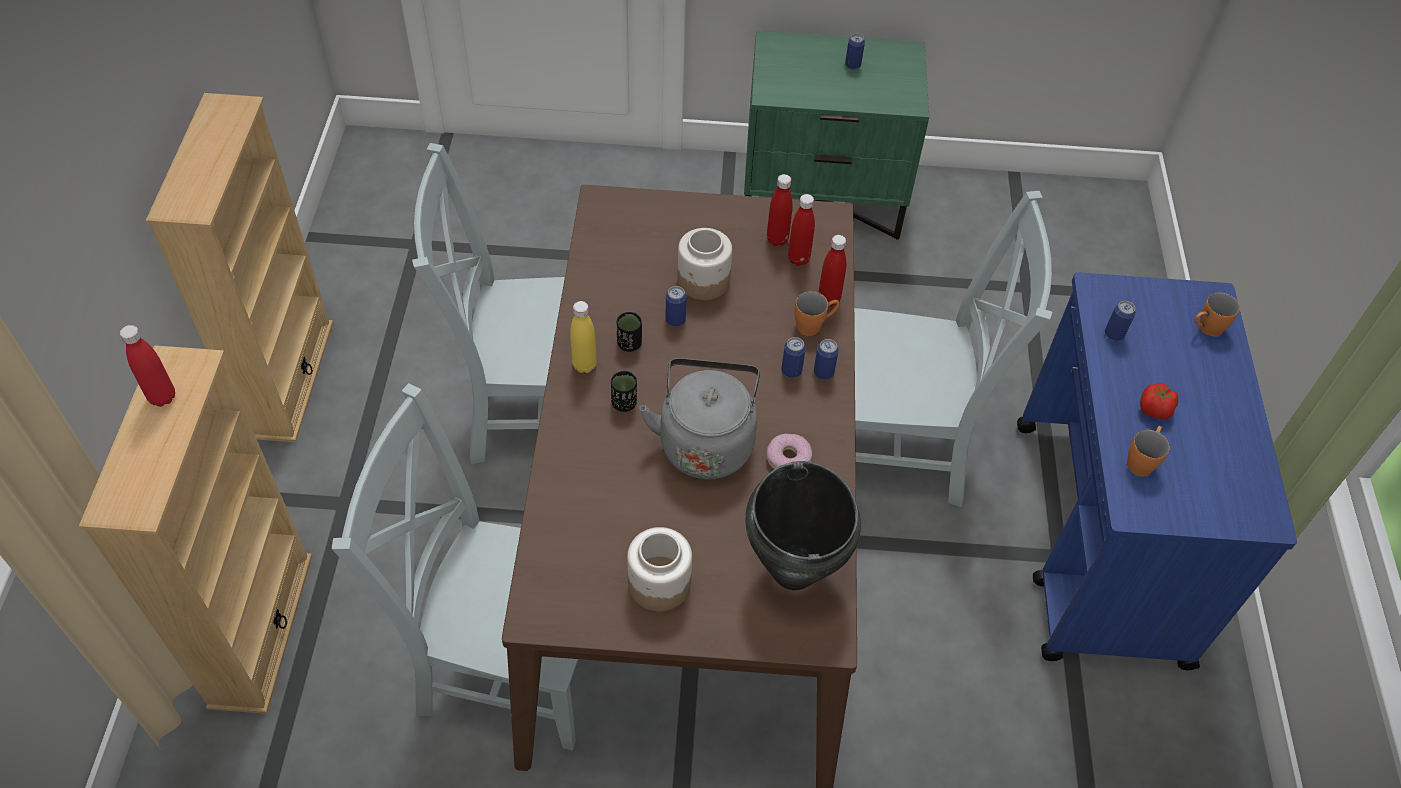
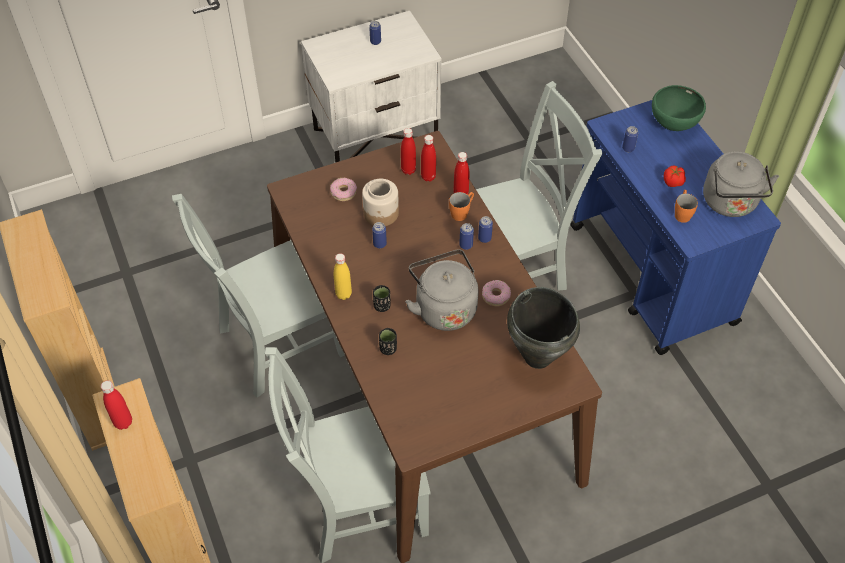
camera: 25 degrees left, 0 degrees up
black cup [617,312,642,352] -> black cup moved to [379,328,397,355]
jar [627,527,692,611] -> none
green nightstand [744,31,929,240] -> white nightstand [301,11,442,163]
orange mug [1194,292,1240,336] -> green bowl [652,85,706,131]
none -> donut [330,178,357,201]
none -> grey kettle [703,151,779,217]

